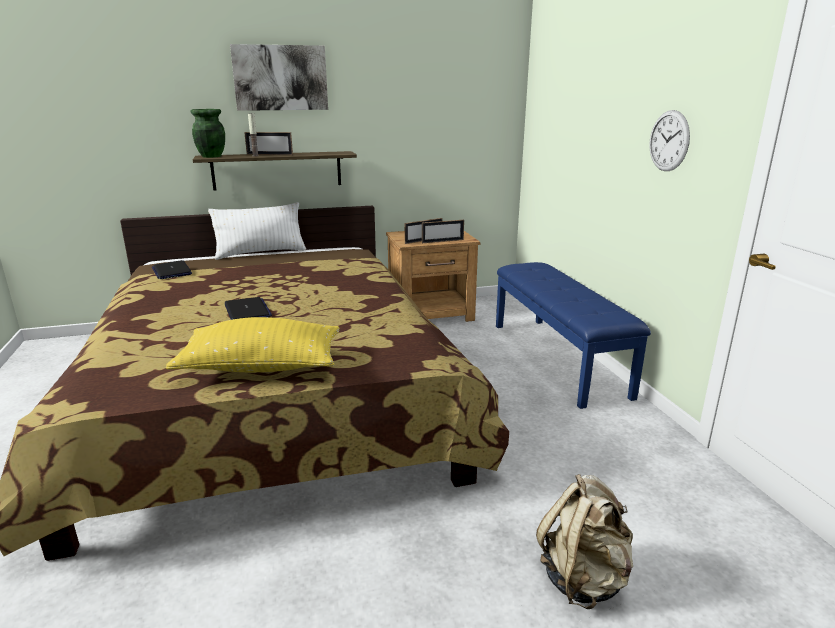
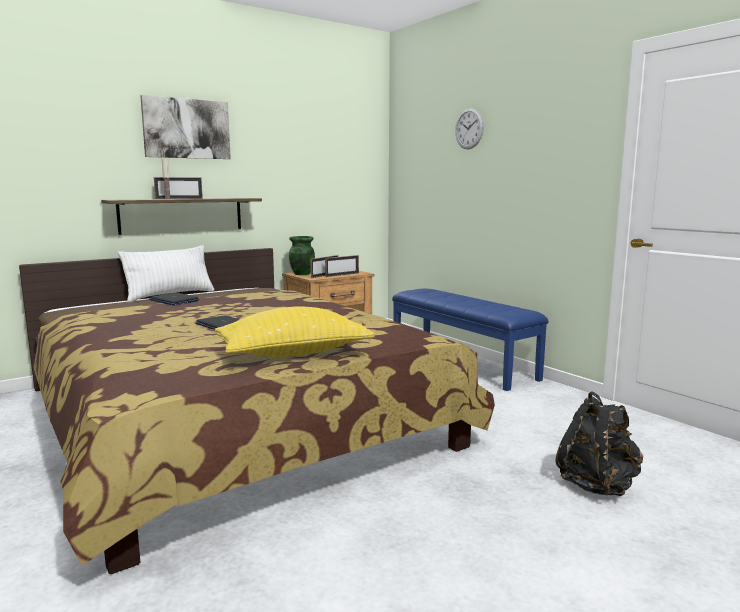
camera: 20 degrees left, 10 degrees down
laptop [152,260,192,279] -> laptop moved to [149,292,199,306]
green vase [191,109,225,158] -> green vase moved to [289,236,315,275]
beige backpack [536,474,633,609] -> black backpack [556,391,643,496]
wall clock [649,110,690,171] -> wall clock moved to [455,108,484,149]

